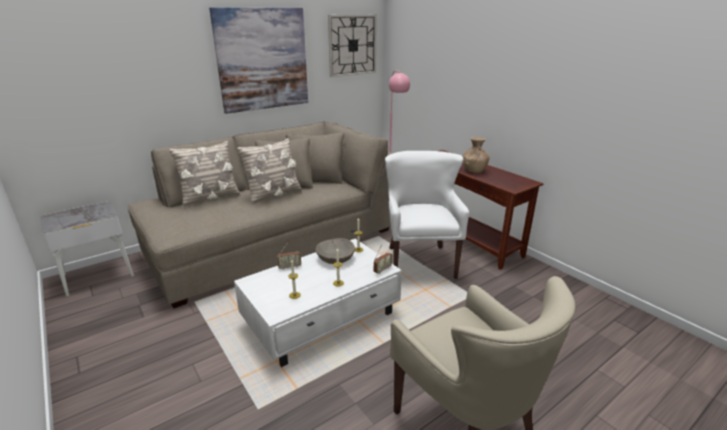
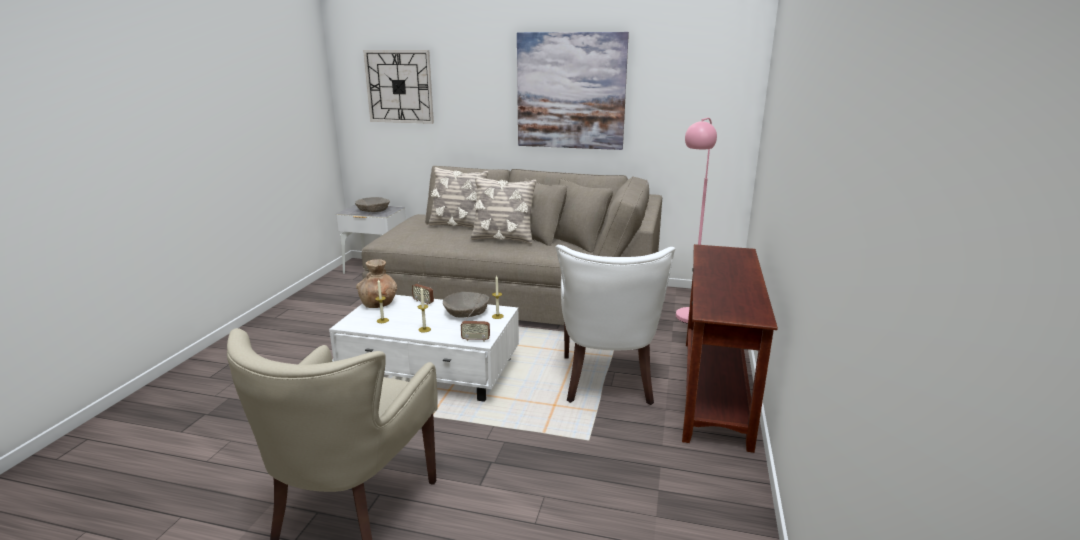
camera: 50 degrees right, 5 degrees down
wall clock [328,15,377,77] -> wall clock moved to [363,50,434,124]
white armchair [385,151,469,279] -> white armchair turned 135 degrees clockwise [556,245,675,405]
brown vase [462,137,489,173] -> brown vase moved to [356,259,397,308]
none -> beige bowl [355,197,390,212]

